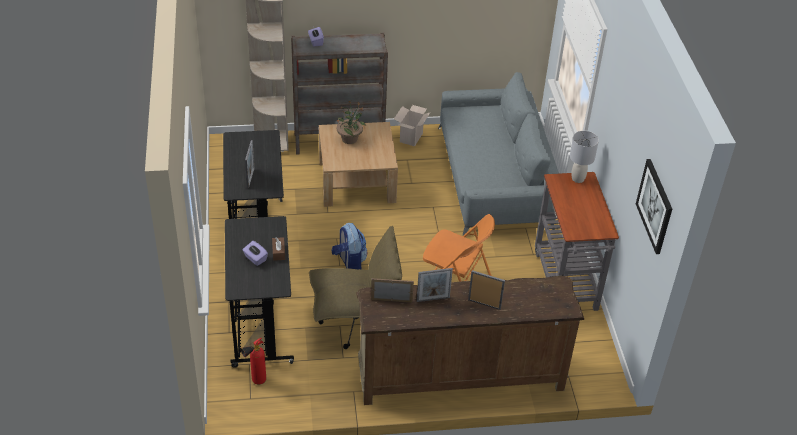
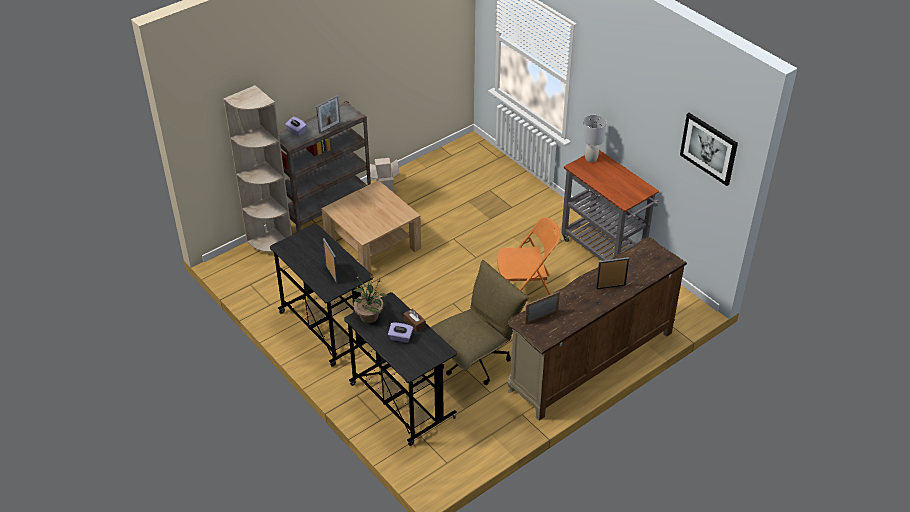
camera: 30 degrees left, 0 degrees up
fire extinguisher [241,338,266,385] -> none
backpack [332,223,367,269] -> none
potted plant [336,101,366,144] -> potted plant moved to [353,275,387,323]
picture frame [417,268,453,302] -> picture frame moved to [316,95,341,134]
grey sofa [438,72,559,235] -> none

